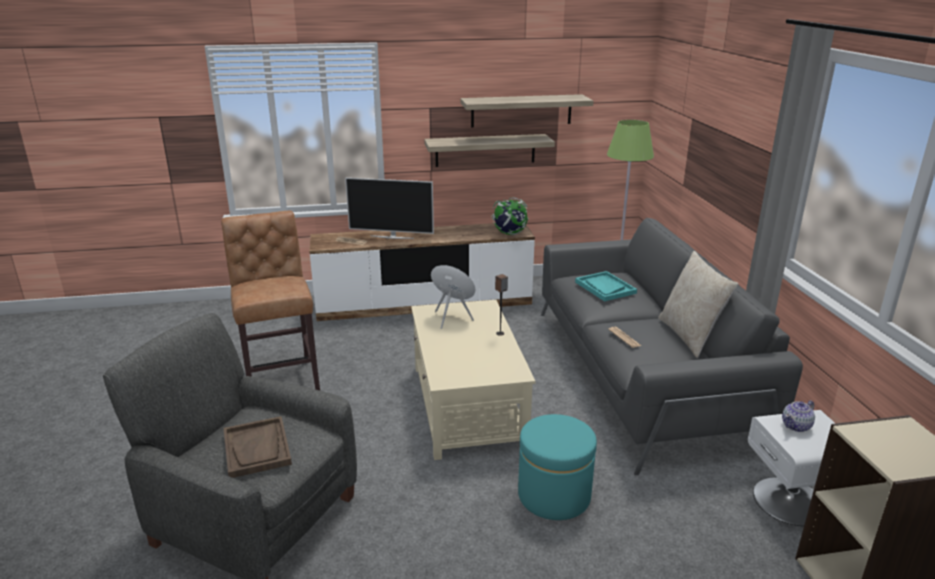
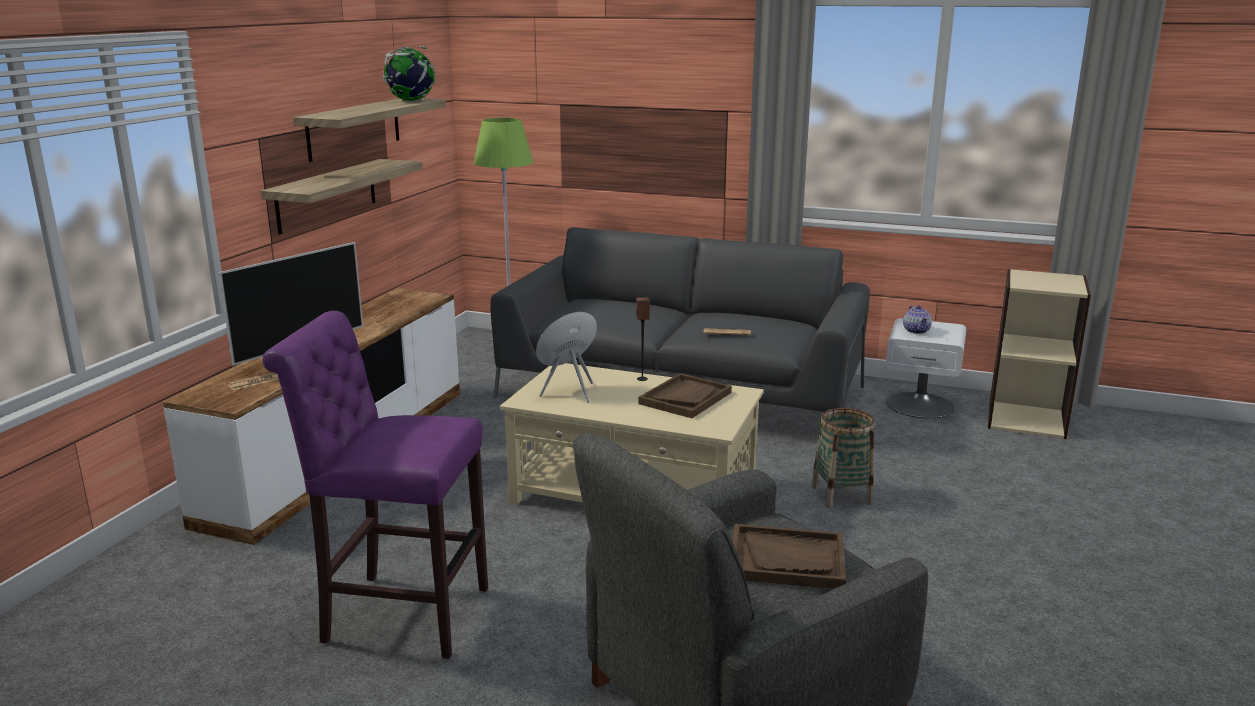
camera: 60 degrees left, 5 degrees down
brown stool [221,211,320,390] -> purple stool [262,311,488,659]
globe [491,197,529,235] -> globe moved to [383,46,435,101]
turquoise ottoman [518,414,597,520] -> basket [811,408,875,508]
turquoise tray [575,271,637,301] -> none
beige pillow [658,251,739,358] -> none
none -> brown tray [639,373,732,418]

